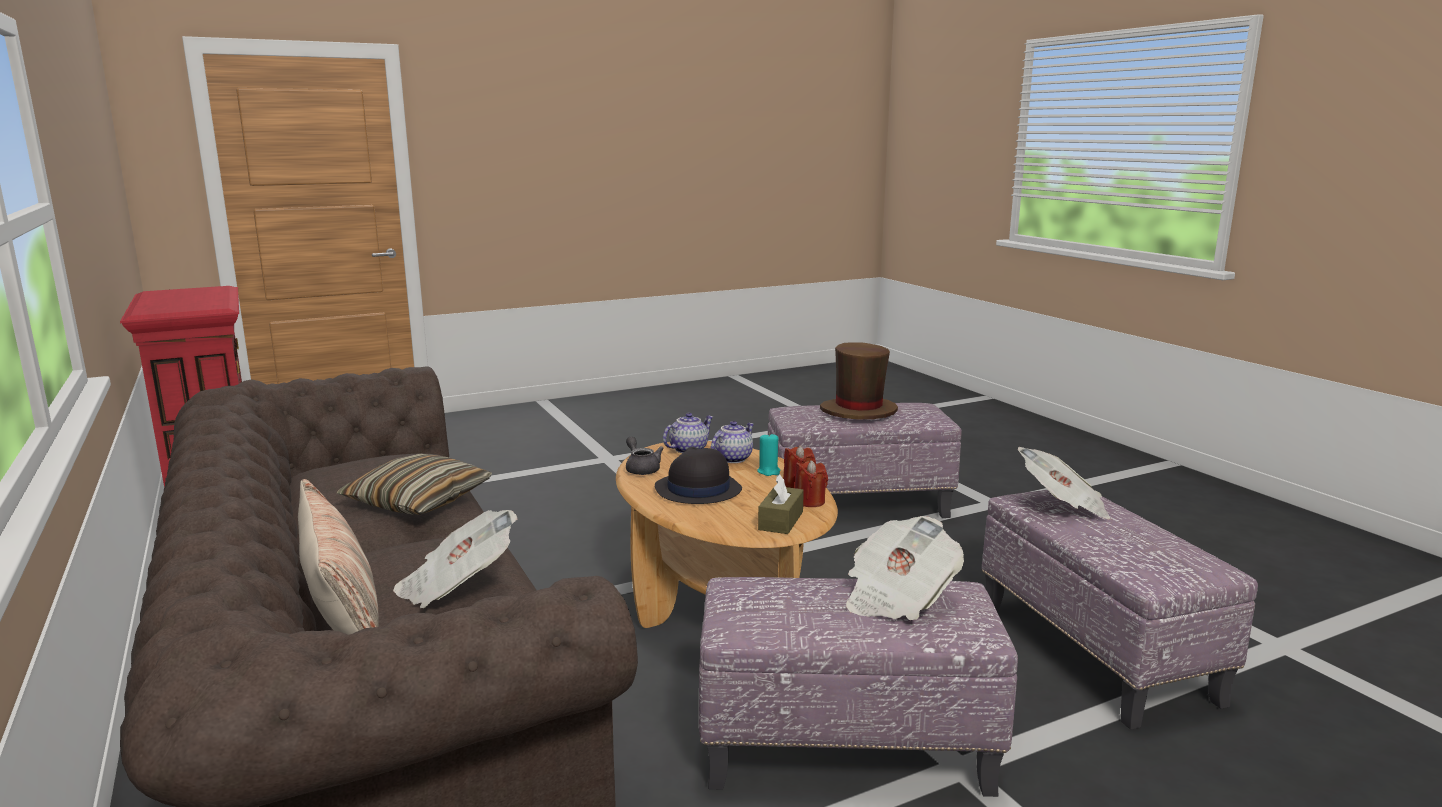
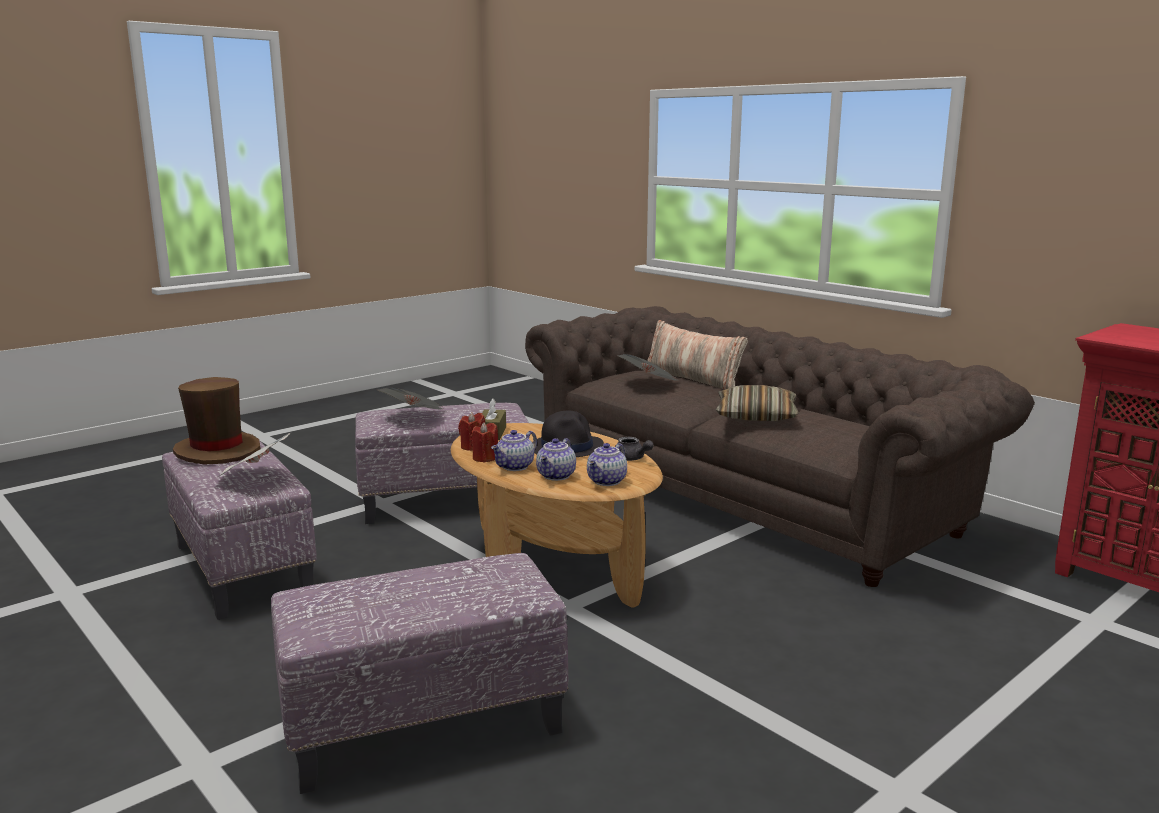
camera: 165 degrees right, 0 degrees up
turquoise candle [757,433,780,476] -> teapot [491,430,537,471]
brown hat [820,342,898,419] -> brown hat moved to [173,377,261,465]

